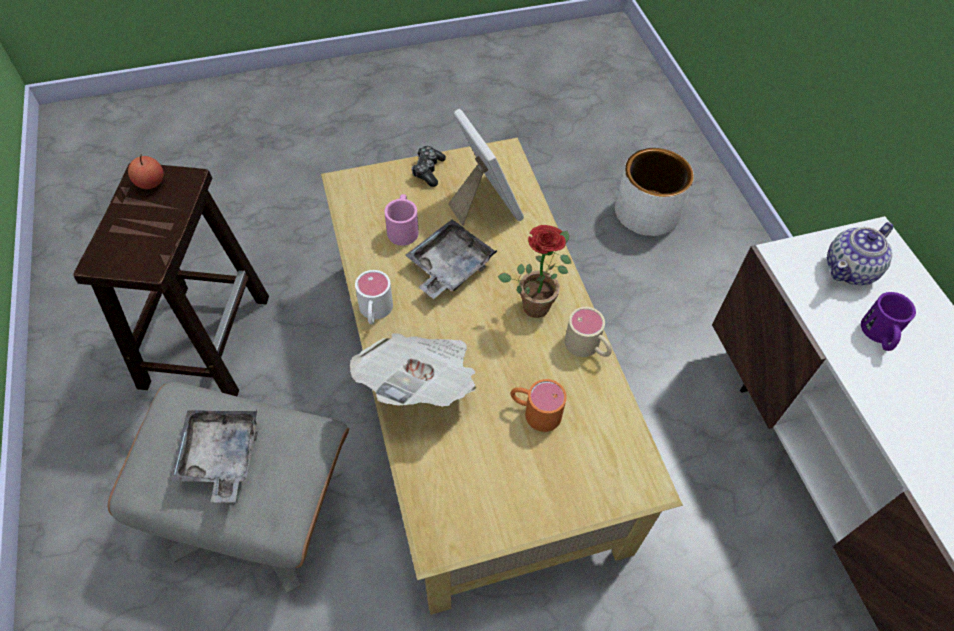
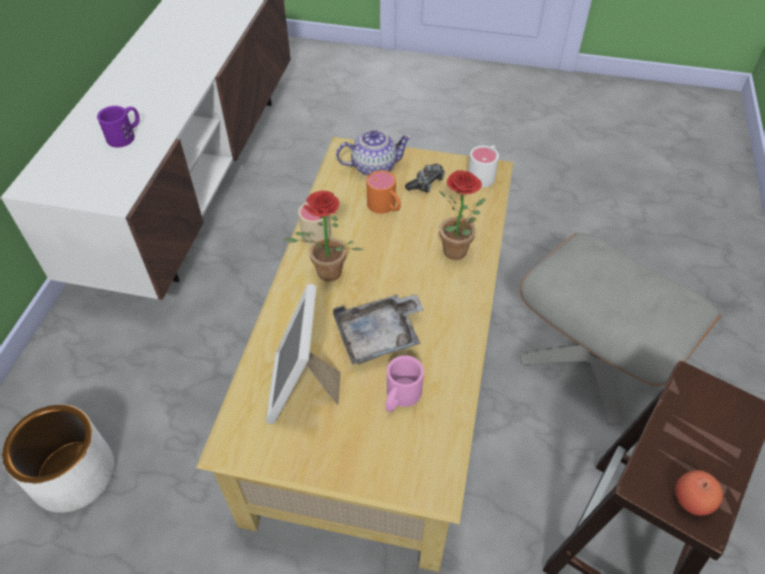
camera: 150 degrees left, 5 degrees down
grey tray [170,410,258,503] -> none
newspaper [350,333,476,407] -> potted plant [439,170,486,260]
white mug [355,270,393,325] -> white mug moved to [468,145,499,187]
game controller [411,146,446,187] -> game controller moved to [405,164,445,193]
teapot [827,222,893,285] -> teapot moved to [336,130,412,176]

